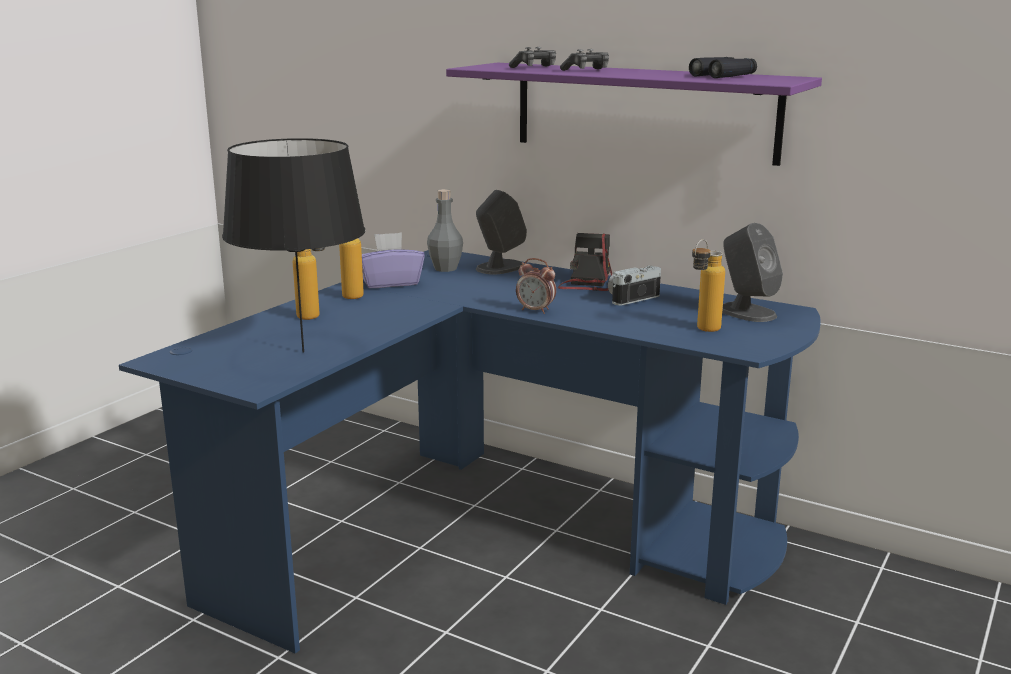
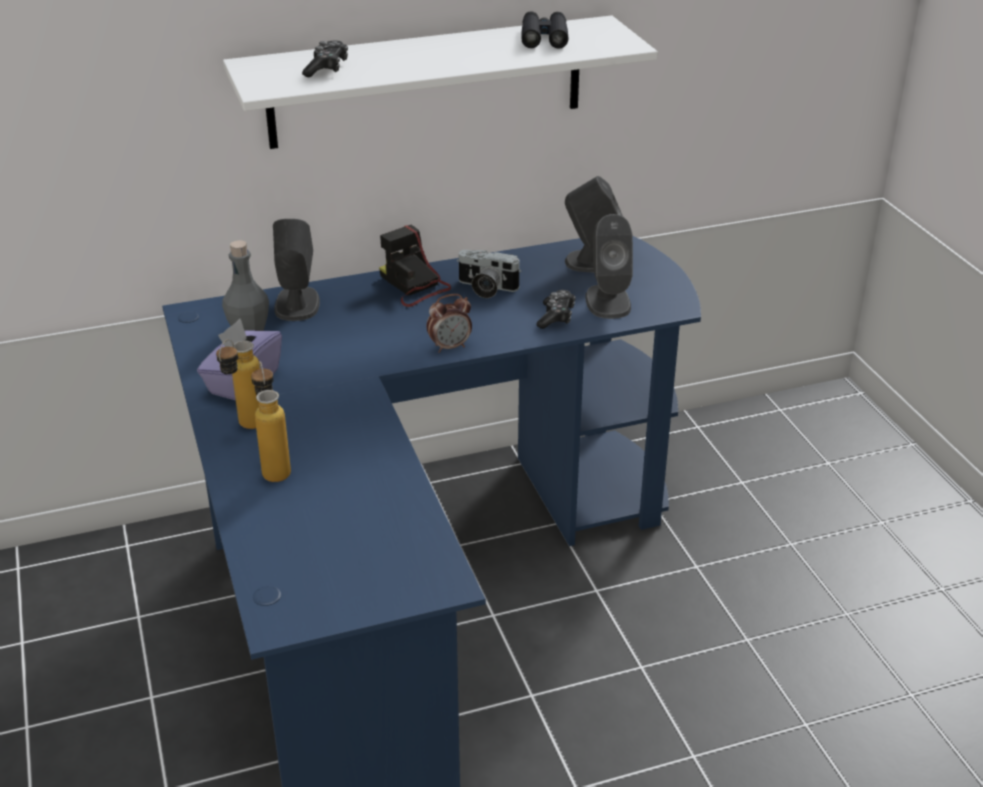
camera: 50 degrees left, 15 degrees up
black table lamp [222,138,365,353] -> none
purple shelf [446,63,822,166] -> white shelf [223,15,658,149]
game controller [560,49,609,71] -> game controller moved to [537,290,576,329]
camera [608,266,661,306] -> camera turned 75 degrees counterclockwise [457,250,521,298]
bottle [692,239,725,332] -> grey speaker [585,214,633,319]

